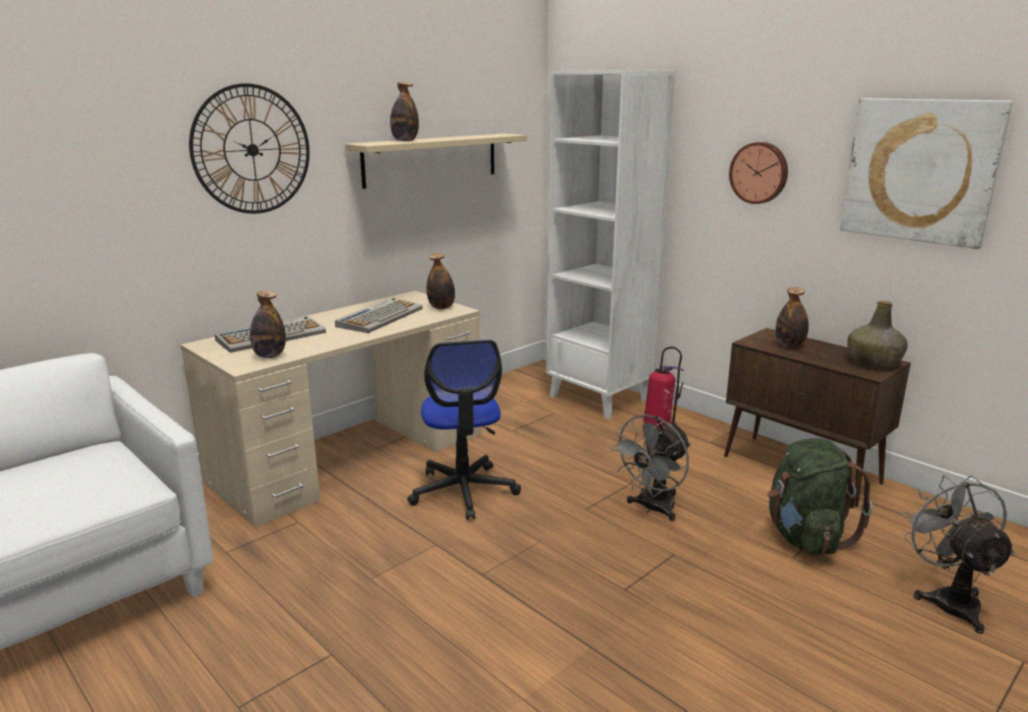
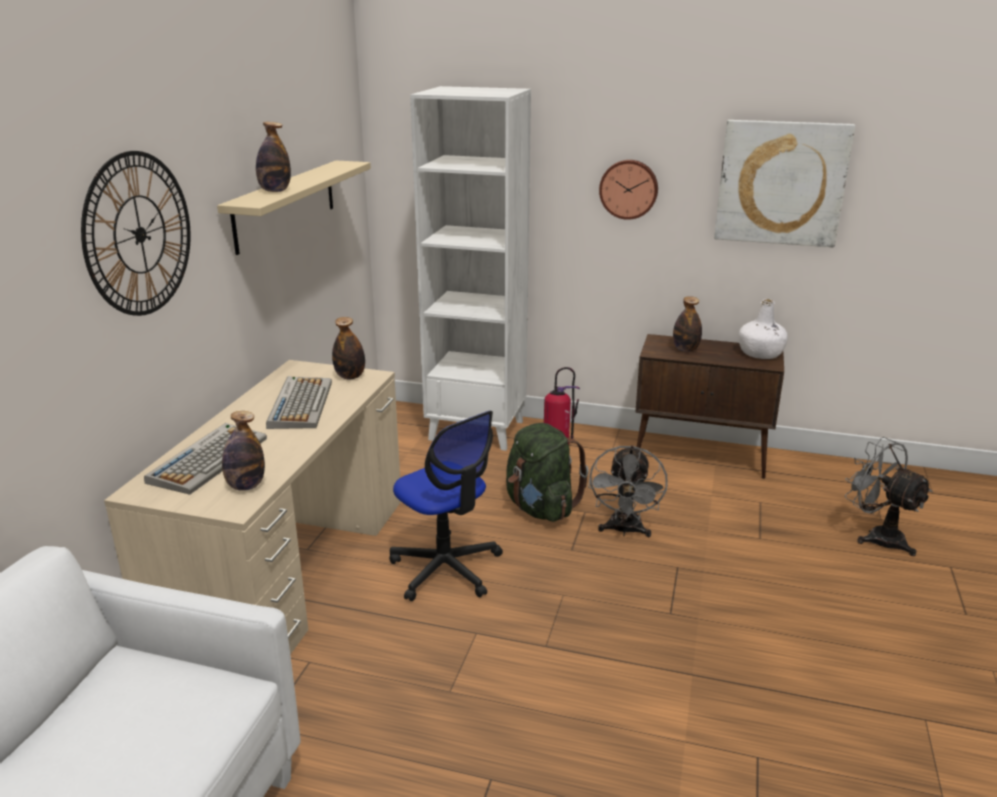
camera: 30 degrees left, 5 degrees up
green backpack [767,438,873,555] -> green backpack moved to [506,423,589,522]
green bottle [848,301,908,369] -> white bottle [739,299,788,359]

